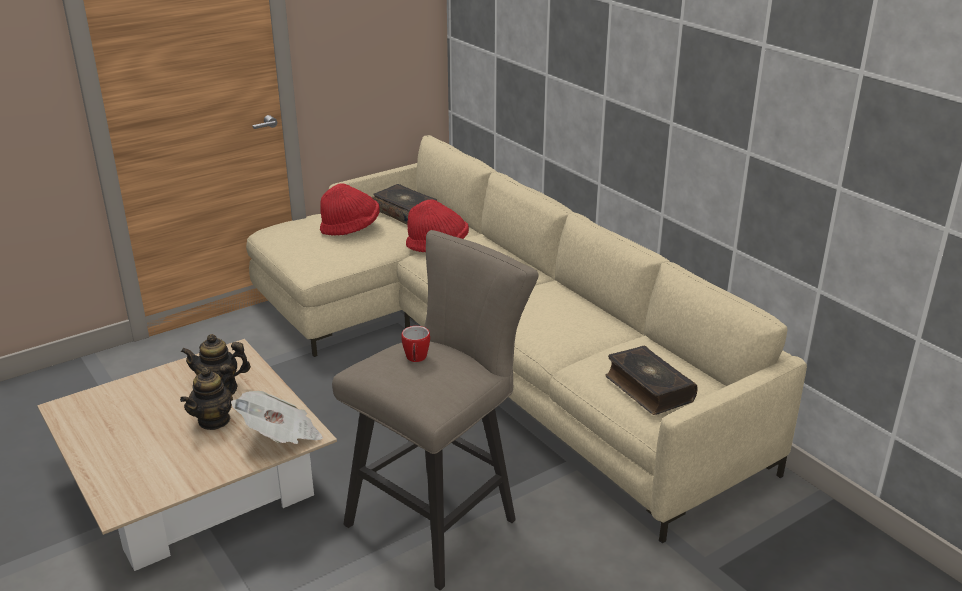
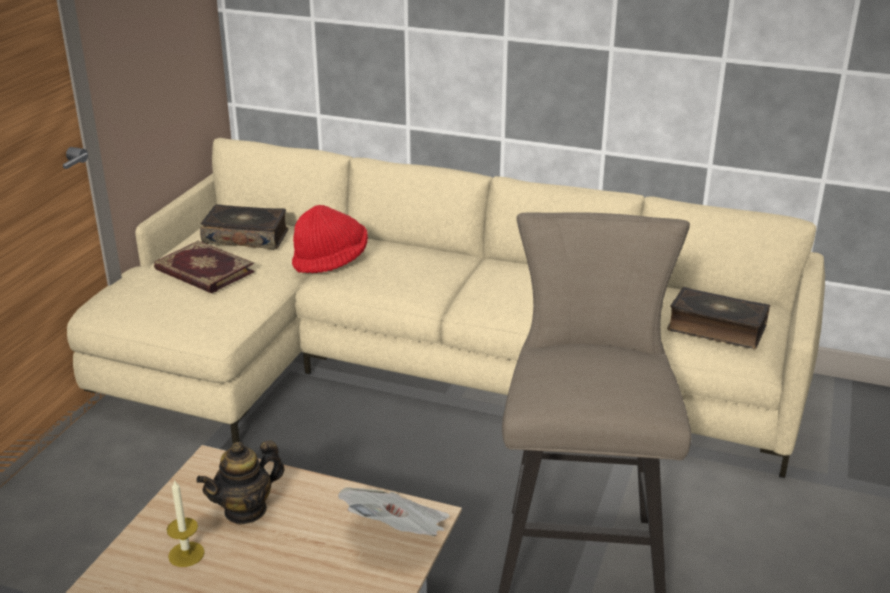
camera: 35 degrees left, 0 degrees up
teapot [180,364,238,430] -> none
red hat [320,183,380,236] -> book [154,241,255,293]
mug [401,326,430,362] -> none
none -> candle [167,479,205,567]

